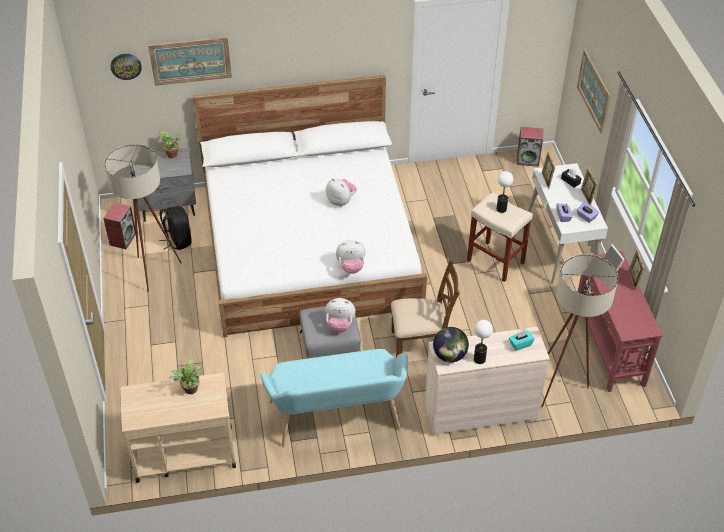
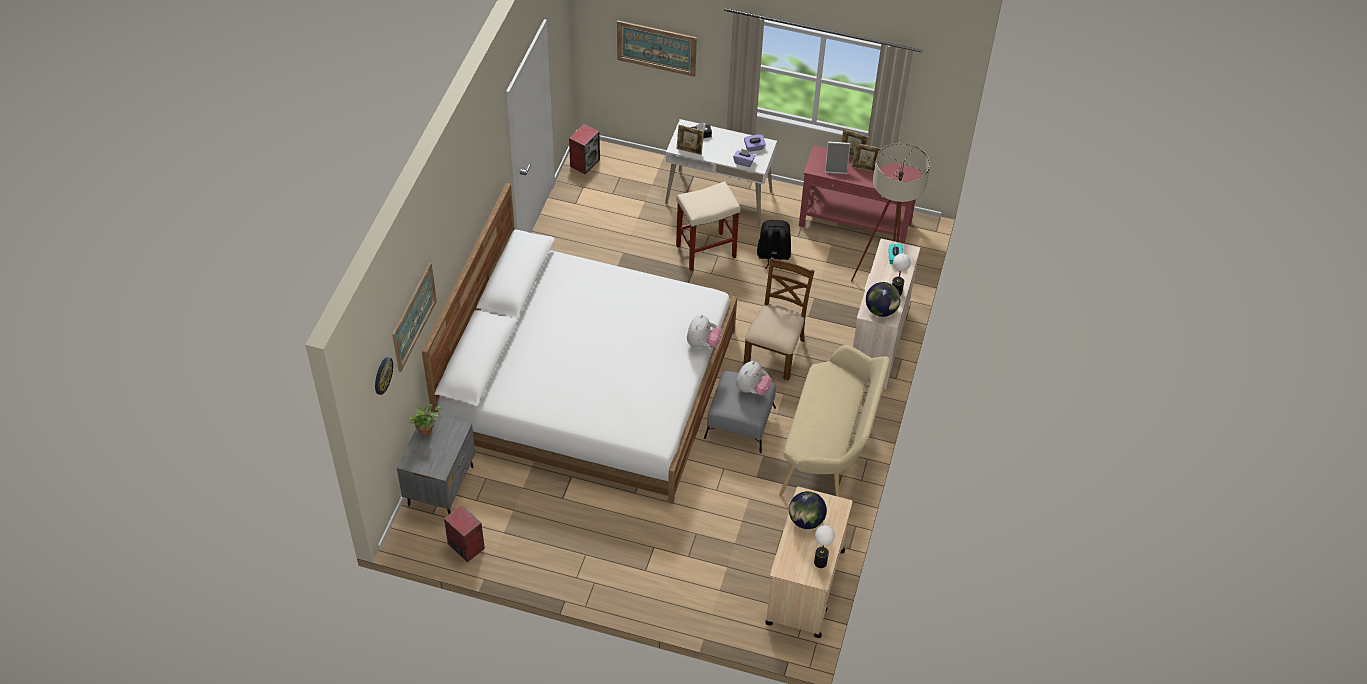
camera: 65 degrees left, 5 degrees up
beige floor lamp [104,144,182,292] -> none
black backpack [159,206,191,250] -> black backpack moved to [757,220,791,269]
potted plant [169,359,201,394] -> globe [789,491,827,529]
turquoise bench [261,349,408,447] -> beige bench [779,345,890,497]
plush toy [326,178,357,207] -> none
table lamp [497,171,513,213] -> table lamp moved to [814,525,835,568]
picture frame [581,167,598,205] -> picture frame moved to [851,143,882,172]

